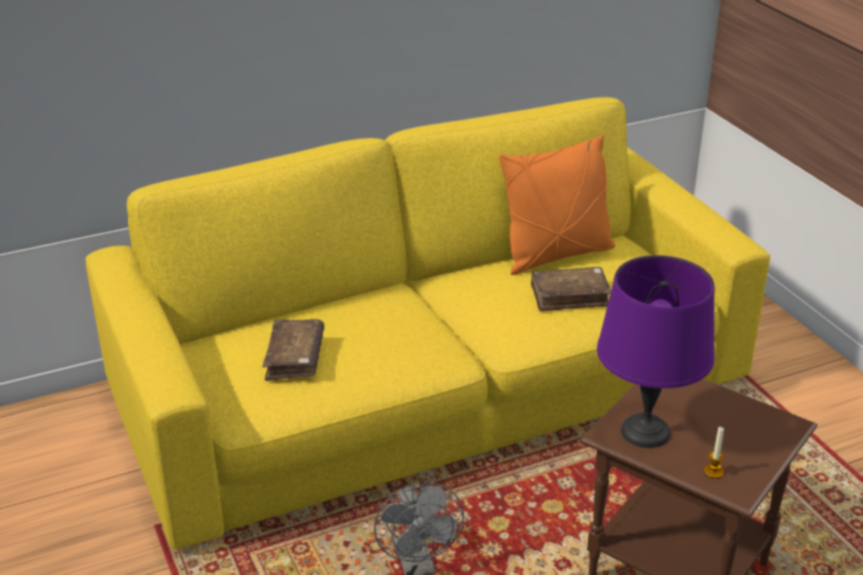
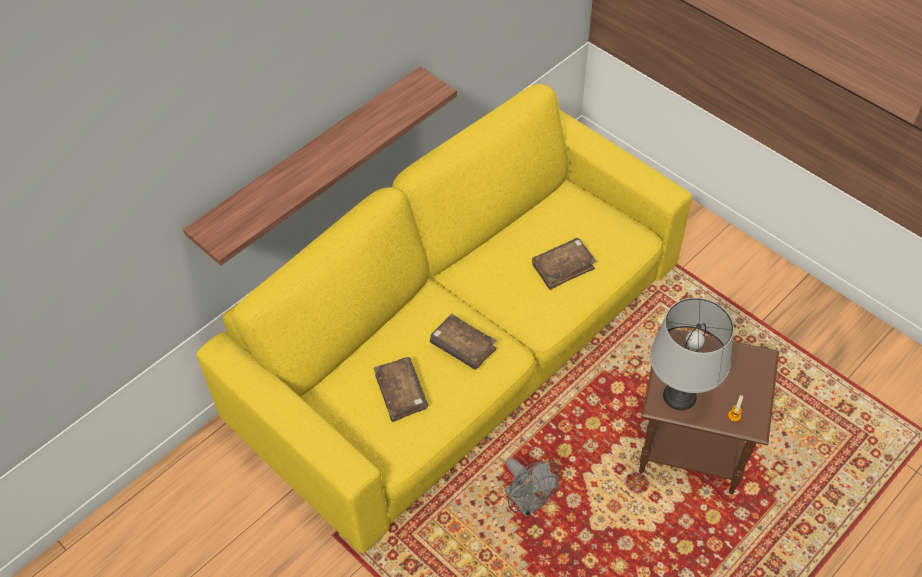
camera: 20 degrees left, 20 degrees up
orange pillow [499,135,615,275] -> none
purple table lamp [597,255,715,448] -> grey table lamp [650,298,734,410]
none -> shelf [183,66,457,266]
none -> brown book [430,314,497,370]

